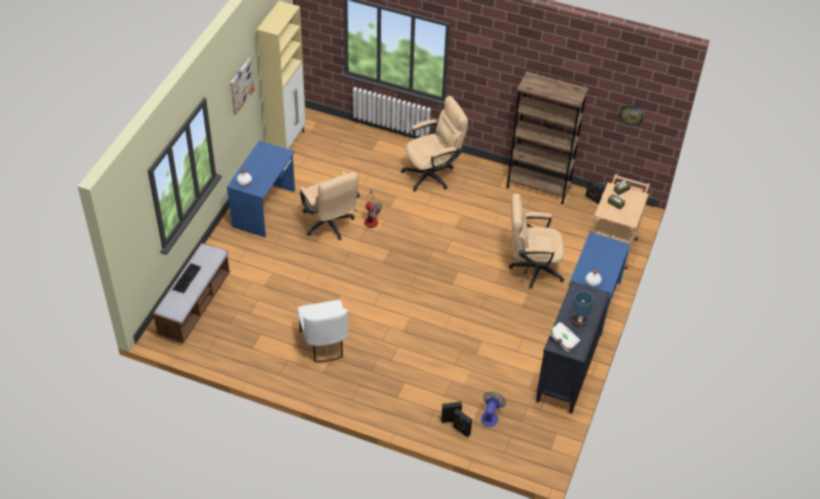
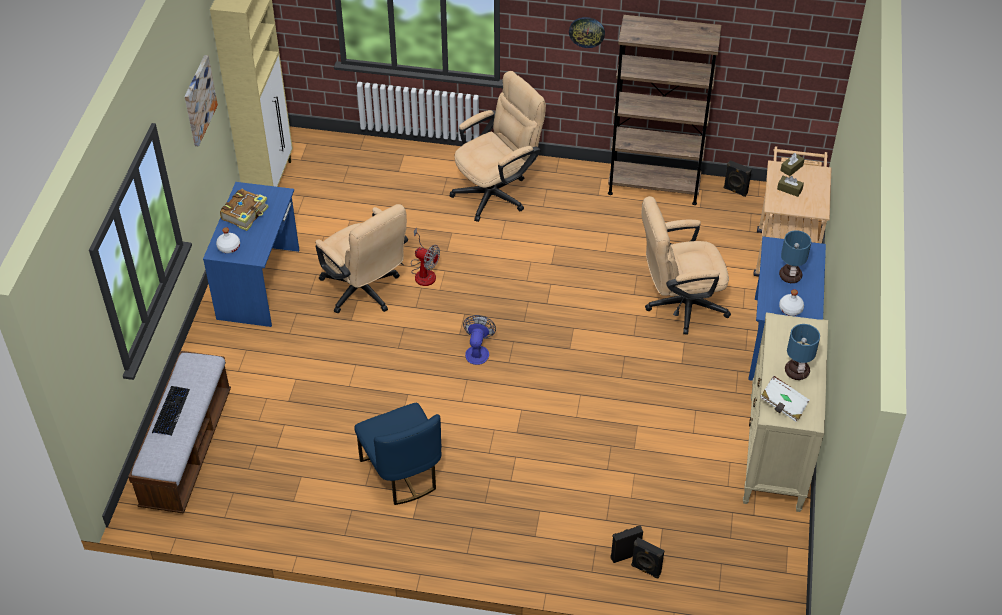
camera: 10 degrees left, 0 degrees up
white chair [297,300,348,362] -> blue chair [354,403,441,505]
fan [481,392,506,427] -> fan moved to [463,315,496,365]
black dresser [536,281,610,414] -> beige dresser [743,312,828,512]
wall clock [619,105,644,126] -> wall clock moved to [569,17,605,48]
none -> book [220,189,269,231]
none -> table lamp [779,230,811,283]

